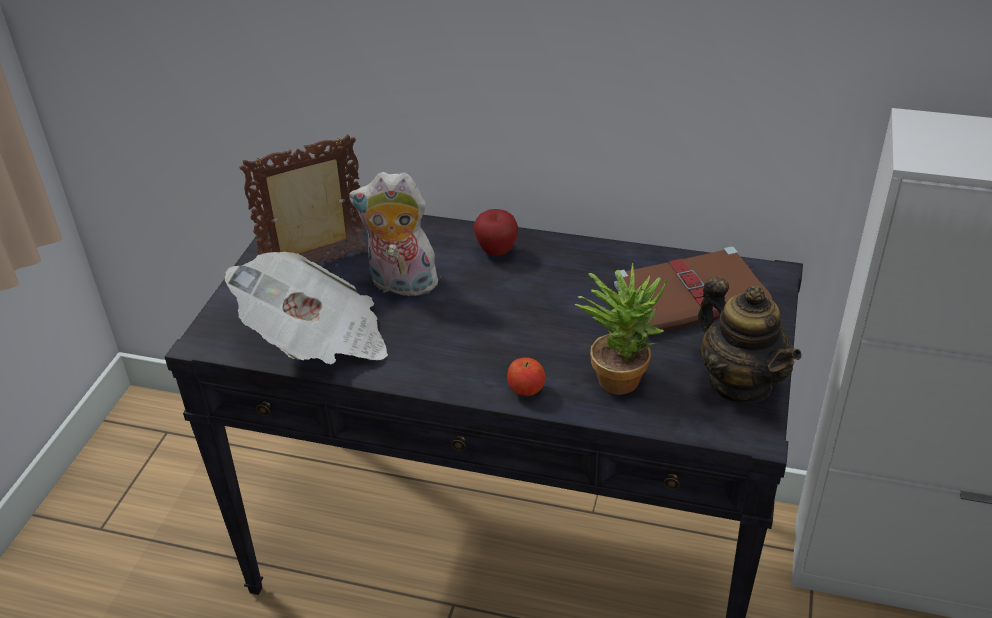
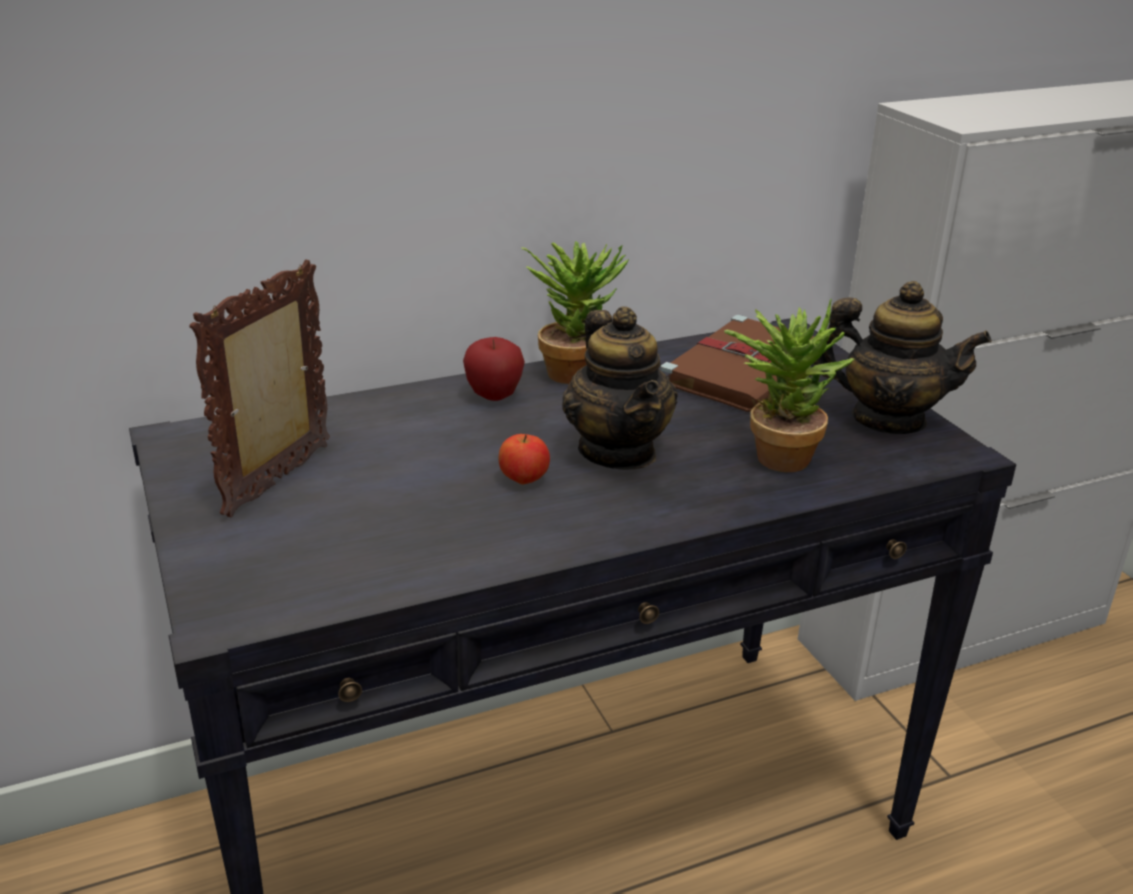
camera: 40 degrees left, 10 degrees down
newspaper [225,252,388,364] -> none
plush toy [349,172,441,296] -> none
apple [507,358,545,396] -> apple moved to [499,434,550,484]
none -> potted plant [521,241,629,384]
none -> teapot [562,306,678,470]

